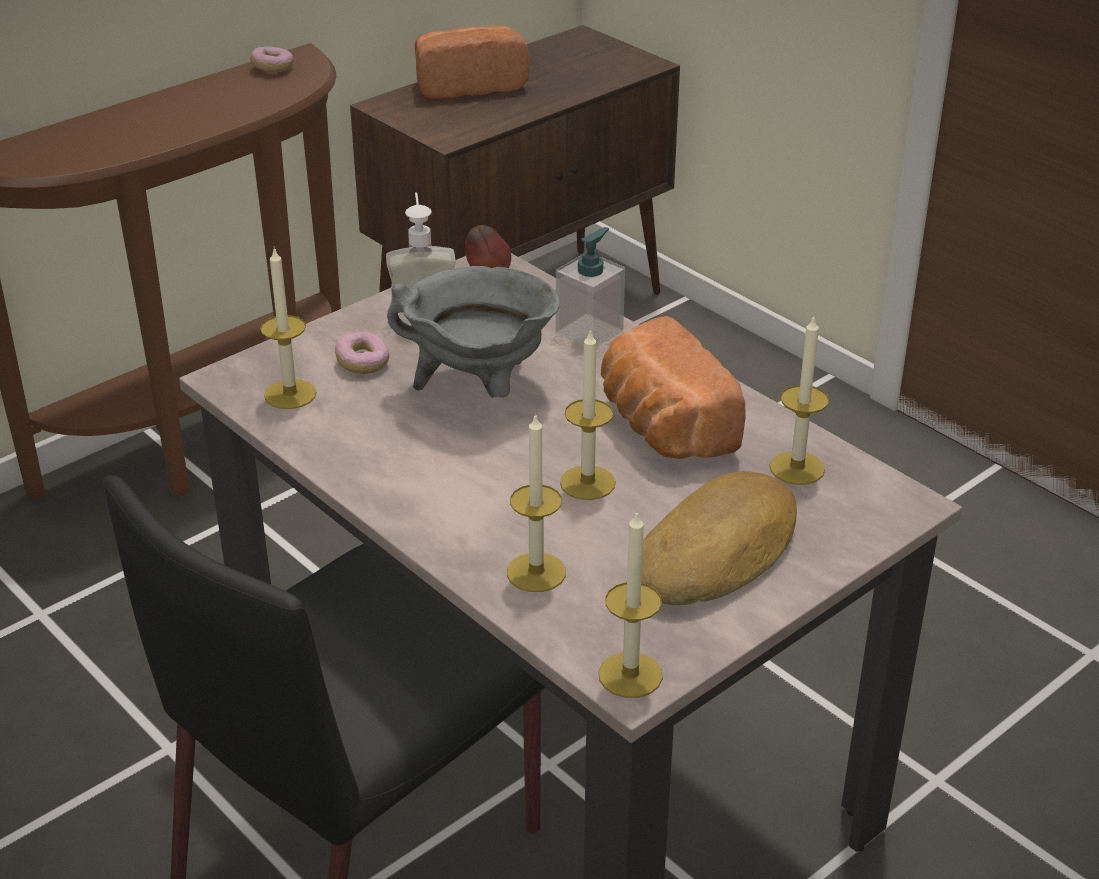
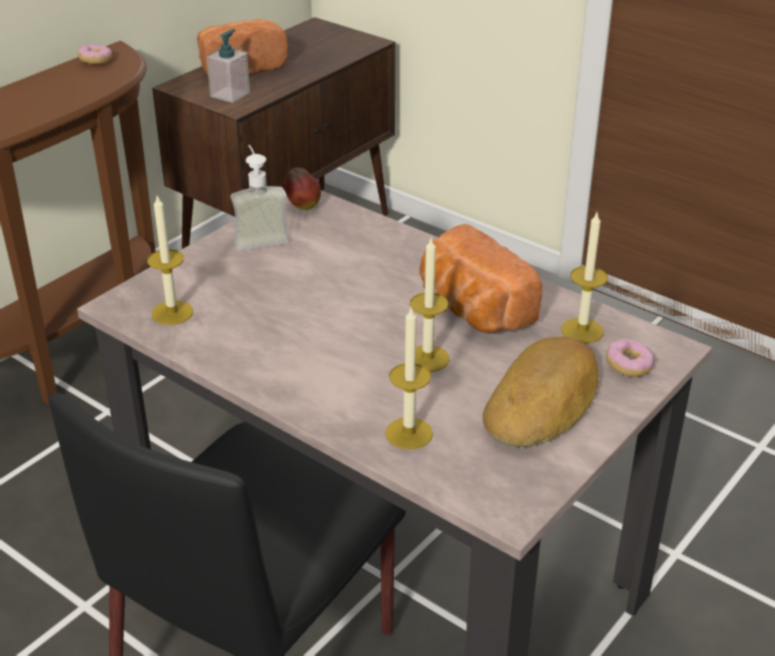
camera: 10 degrees left, 0 degrees up
donut [335,332,390,374] -> donut moved to [606,339,654,377]
grey cooking pot [387,266,560,398] -> none
soap dispenser [556,227,625,347] -> soap dispenser moved to [206,29,250,103]
candle [598,510,663,698] -> none

